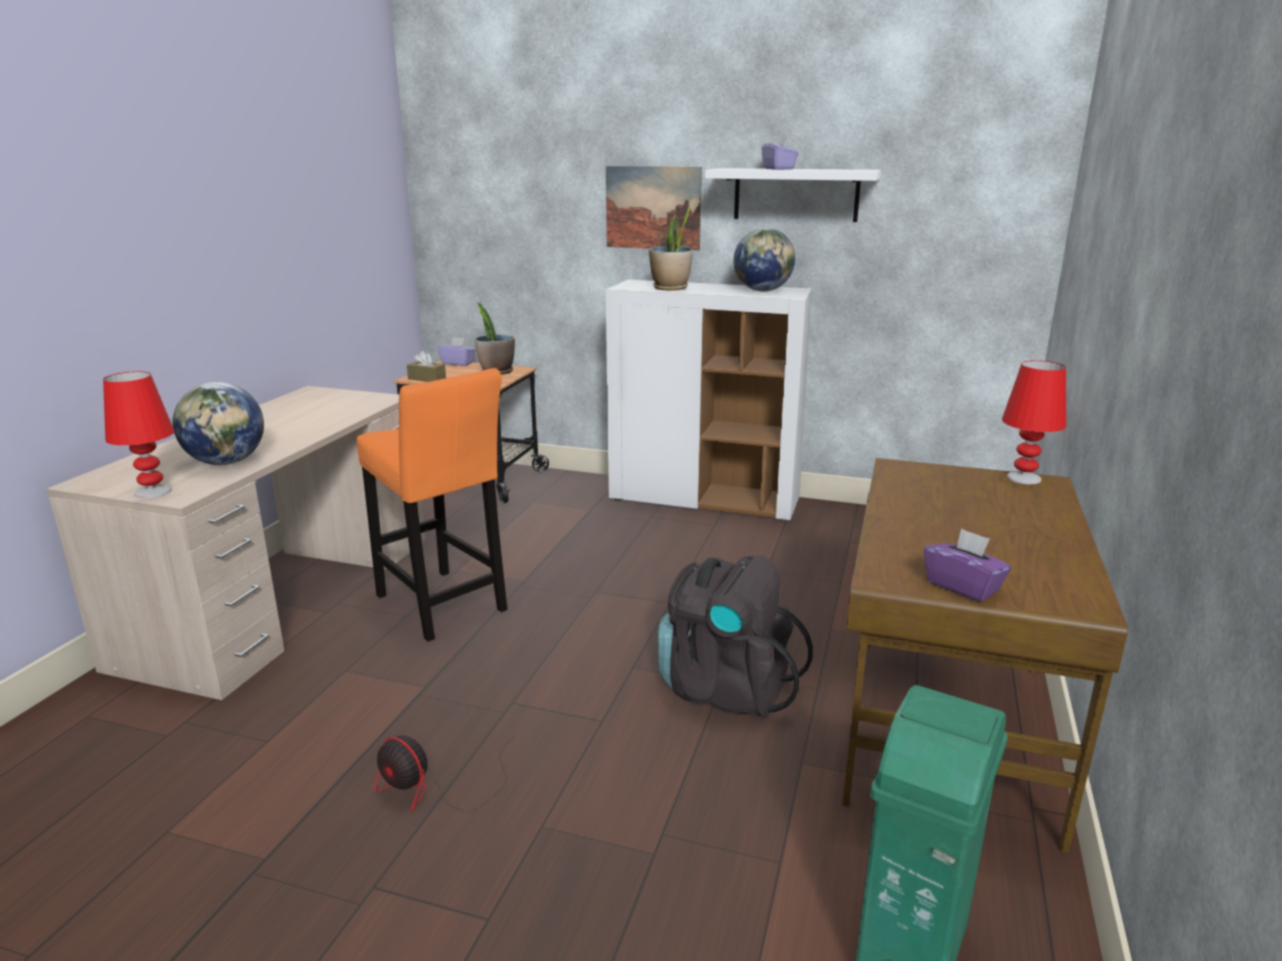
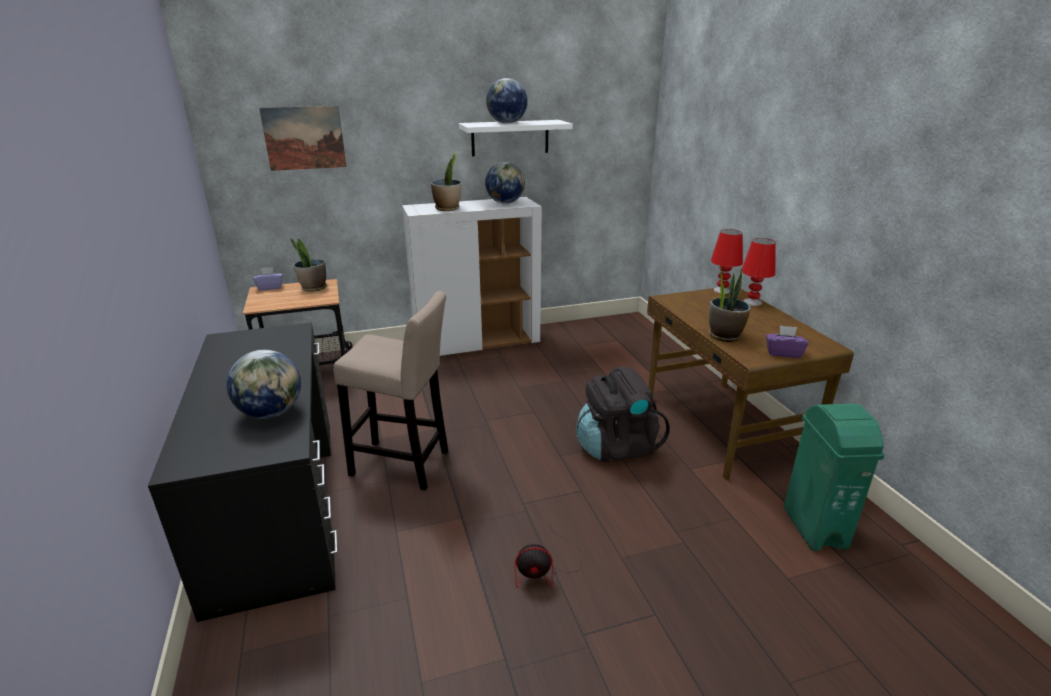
camera: 35 degrees left, 5 degrees up
beige desk [46,386,426,700] -> black desk [148,322,337,622]
red table lamp [103,371,174,499] -> red table lamp moved to [742,238,776,306]
orange stool [357,368,507,642] -> beige stool [334,291,448,491]
brown tissue box [407,351,446,382] -> none
picture [606,166,702,250] -> picture moved to [259,106,347,171]
purple tissue box [761,135,799,170] -> globe [486,78,528,124]
none -> potted plant [709,265,751,342]

